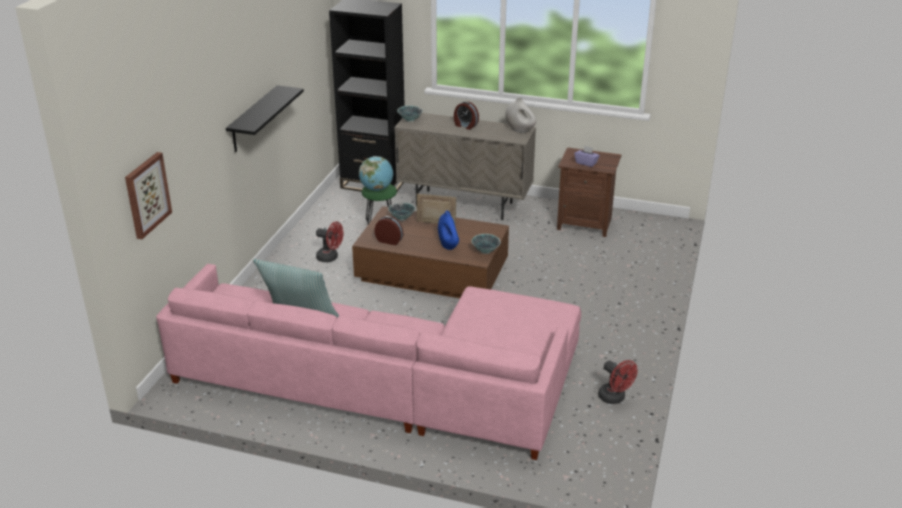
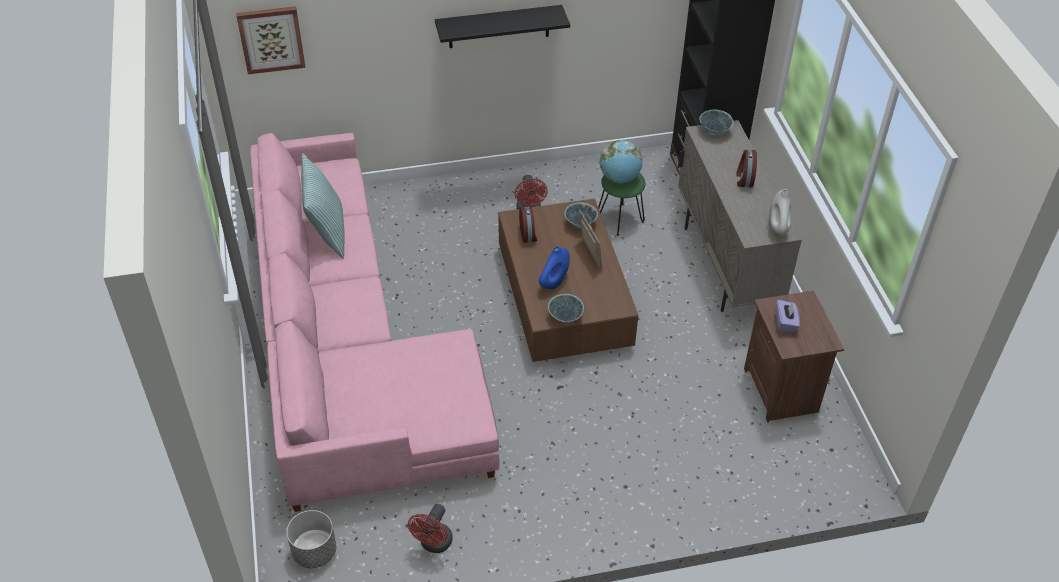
camera: 60 degrees right, 15 degrees up
none -> grey planter [287,510,336,568]

